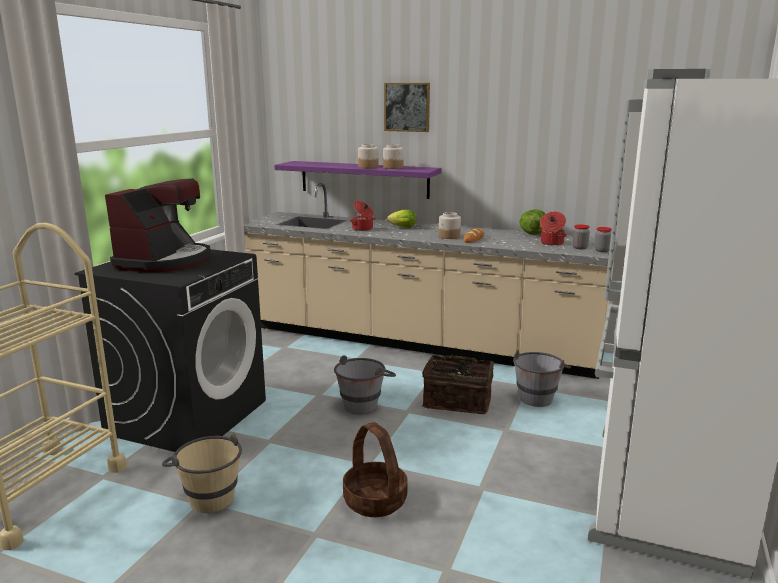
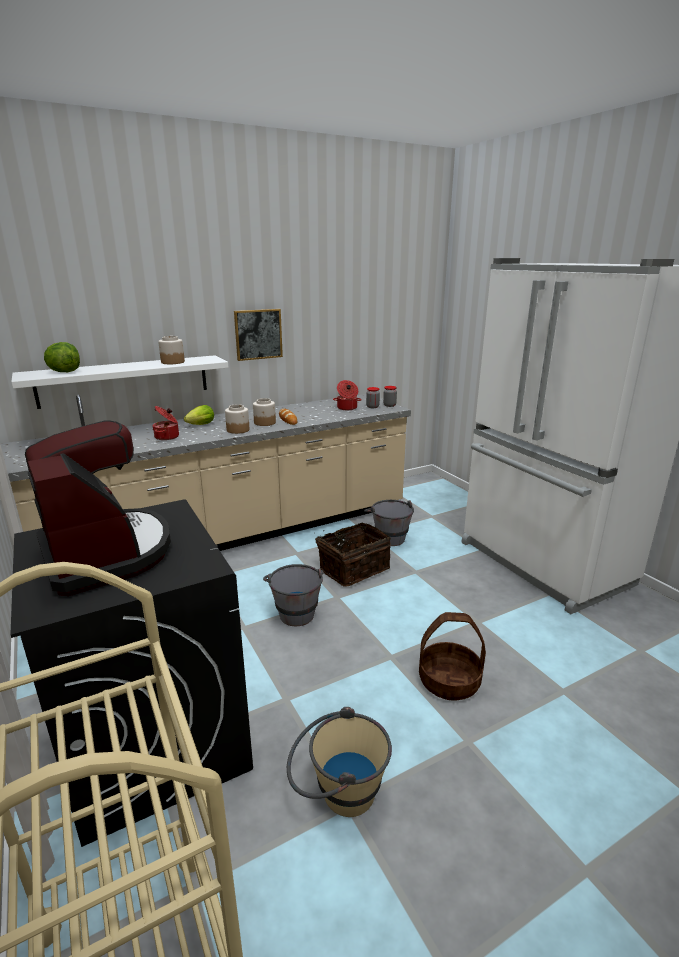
camera: 50 degrees left, 5 degrees up
purple shelf [274,161,441,199] -> white shelf [12,355,228,409]
jar [358,144,378,168] -> jar moved to [225,404,250,434]
picture [384,83,430,132] -> picture moved to [234,309,283,361]
lettuce [519,209,545,235] -> lettuce moved to [44,342,80,372]

